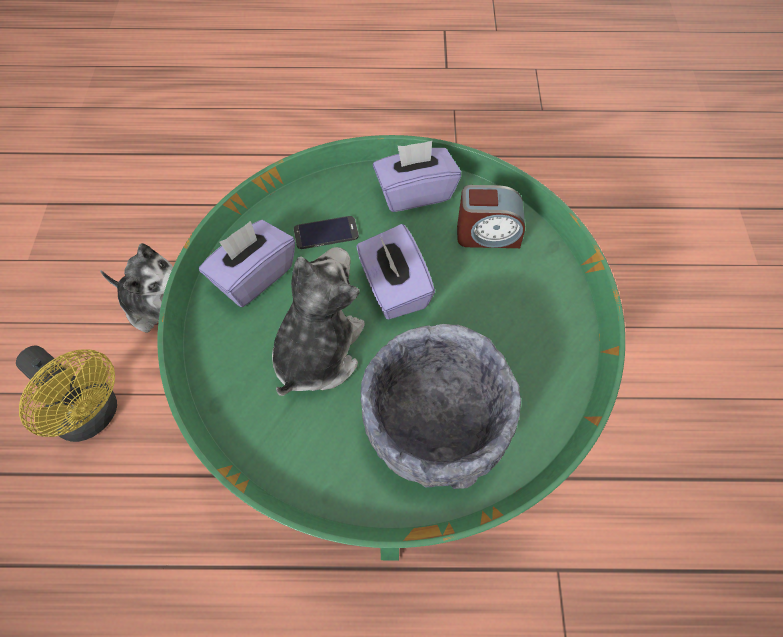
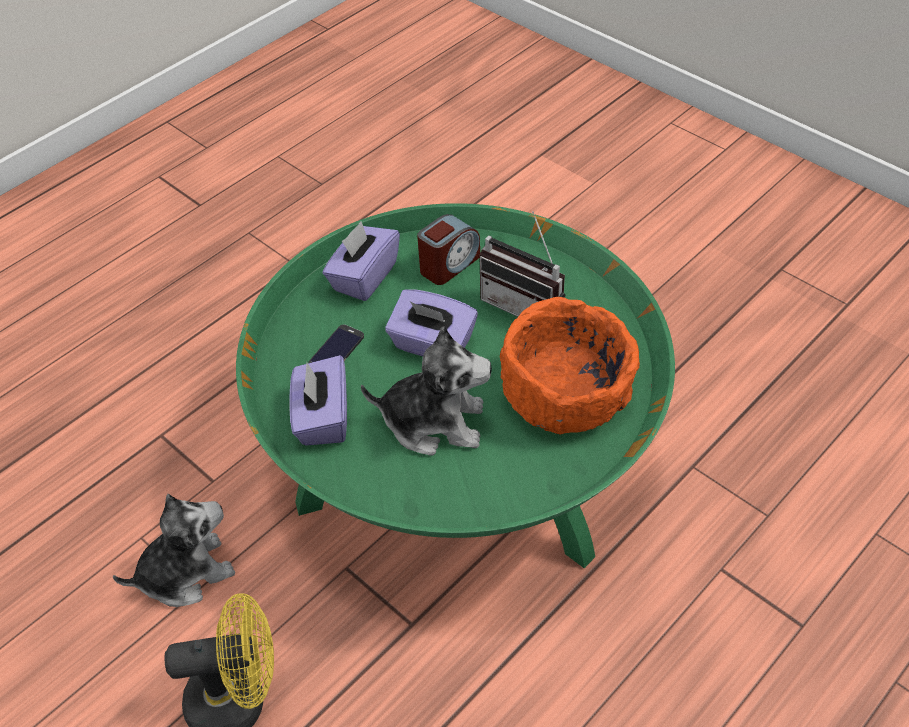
camera: 45 degrees left, 10 degrees down
plush toy [272,247,365,396] -> plush toy turned 120 degrees clockwise [361,326,492,456]
grey bowl [360,324,521,489] -> orange bowl [500,297,640,435]
none -> radio [479,211,565,317]

